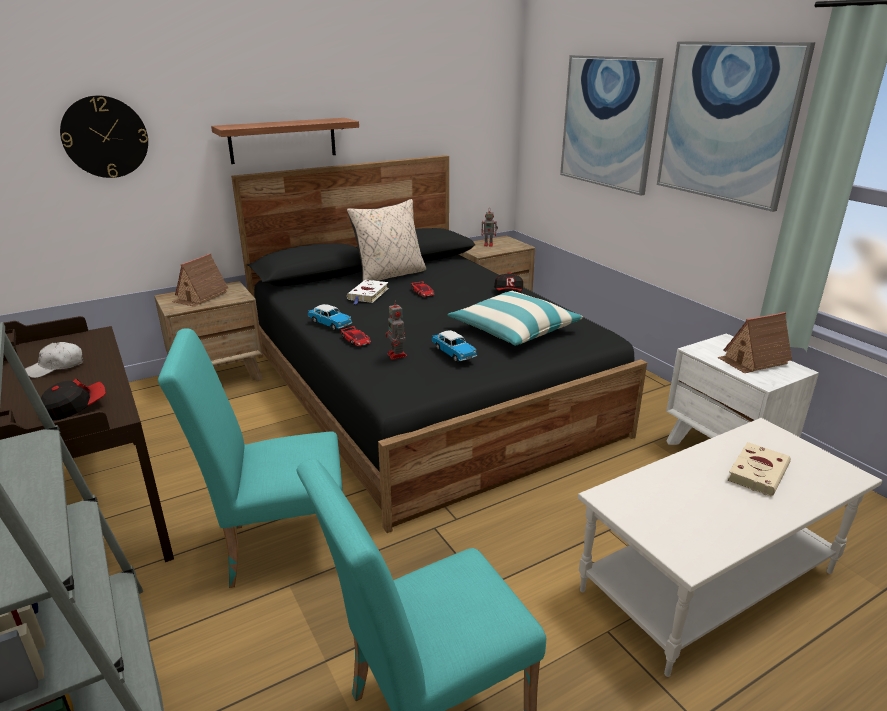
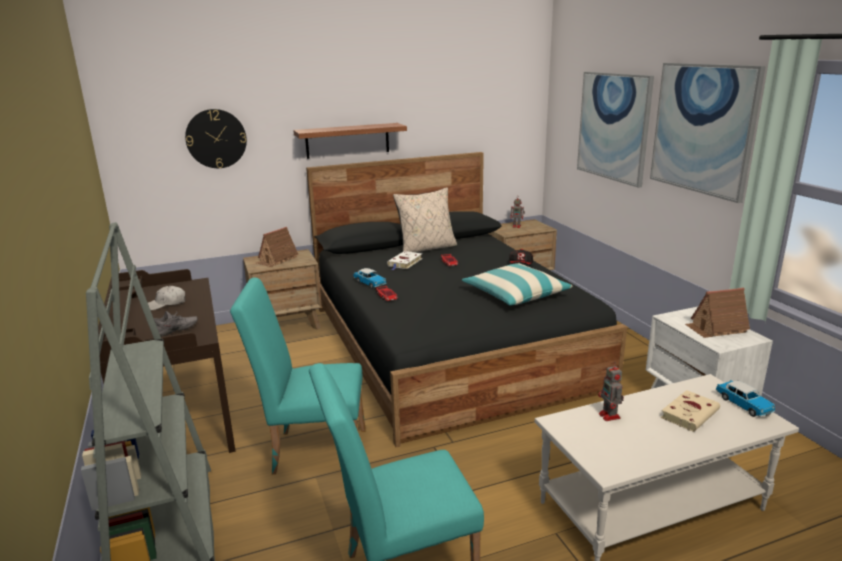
camera: 10 degrees right, 5 degrees down
cap [41,379,106,421] -> grey shoe [154,311,198,337]
toy robot [385,300,407,360] -> toy robot moved to [598,362,624,421]
toy car [431,330,477,362] -> toy car moved to [716,380,775,417]

